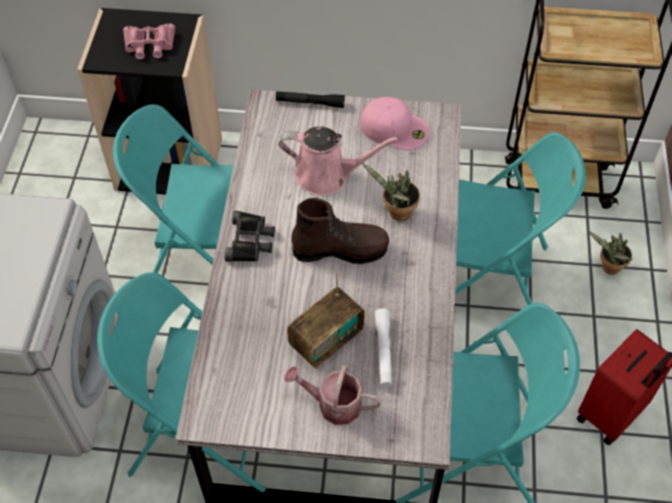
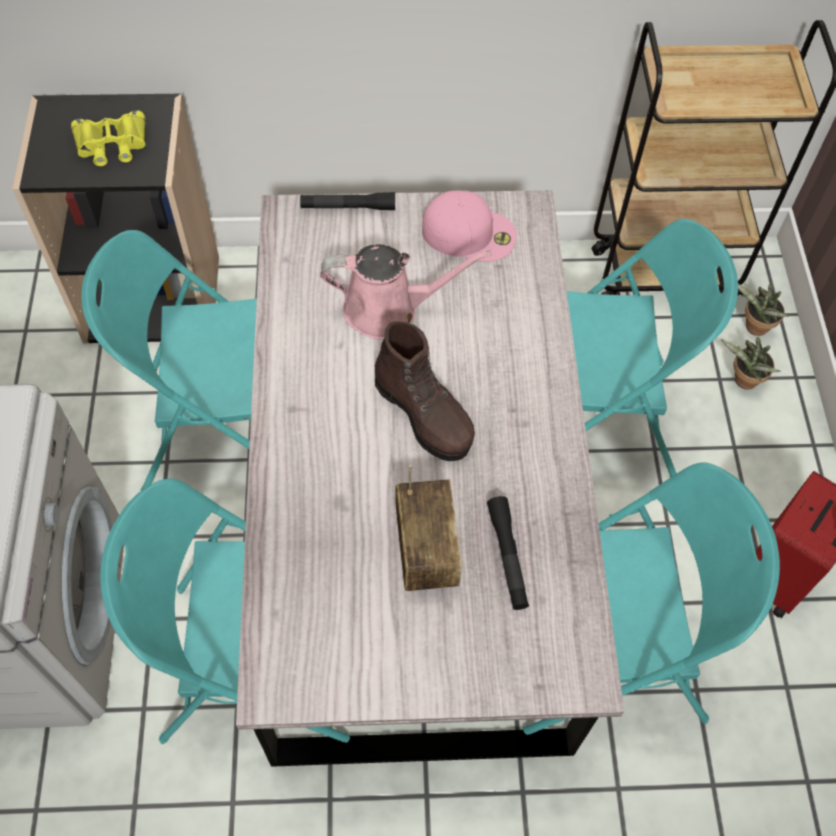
camera: 10 degrees left, 5 degrees up
pink binoculars [123,23,175,59] -> yellow binoculars [71,110,146,166]
black binoculars [225,211,275,262] -> none
watering can [284,365,381,425] -> none
radio [287,272,365,368] -> radio turned 45 degrees counterclockwise [395,465,462,591]
brown boot [291,198,389,264] -> brown boot turned 60 degrees clockwise [375,321,475,461]
potted plant [361,162,420,221] -> potted plant moved to [738,284,789,336]
white flashlight [375,308,392,388] -> black flashlight [487,496,529,610]

